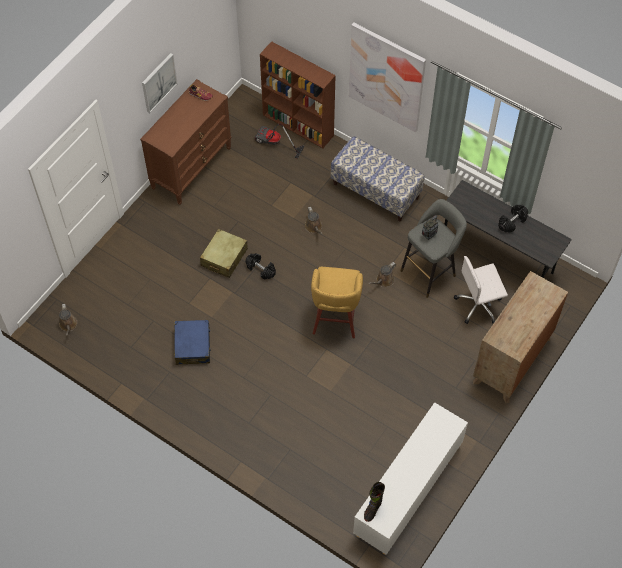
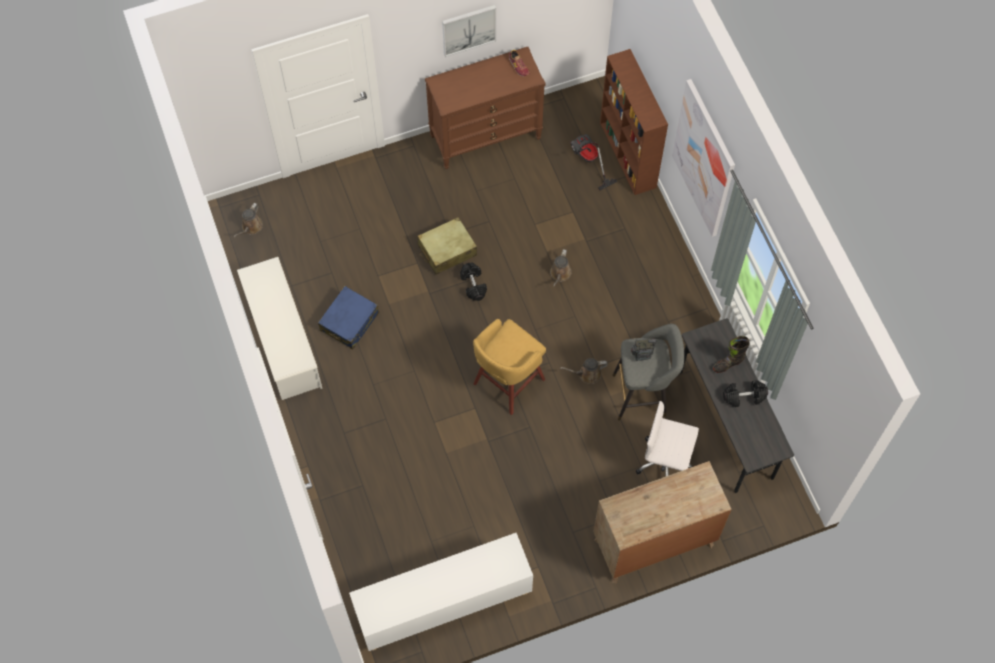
camera: 35 degrees right, 5 degrees up
bench [331,136,424,222] -> none
black boot [364,482,385,522] -> black boot moved to [713,336,750,373]
none -> white shoe rack [237,257,322,400]

